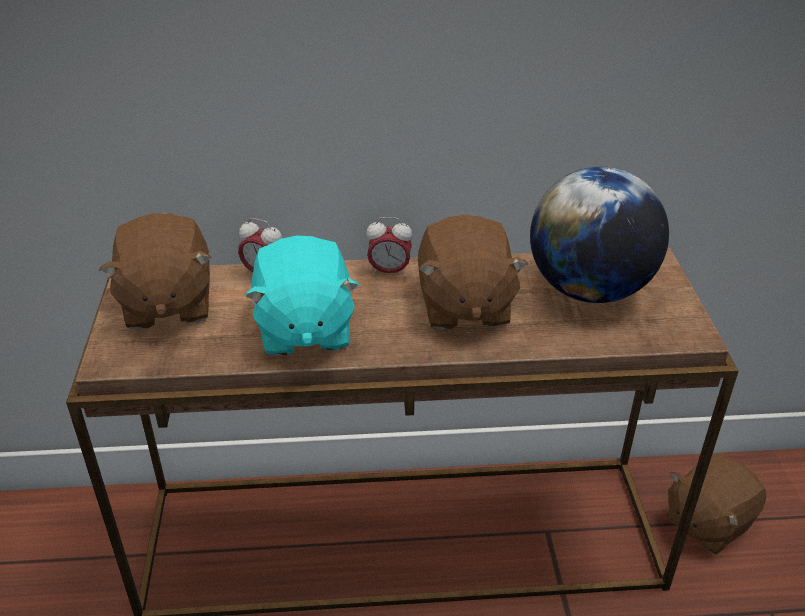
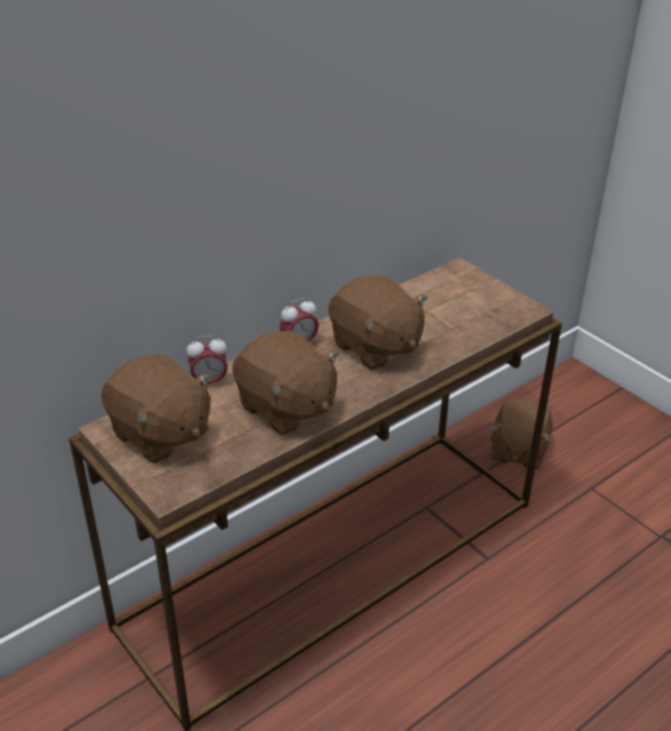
camera: 35 degrees left, 0 degrees up
turquoise plush toy [245,235,359,357] -> brown plush toy [232,330,339,435]
globe [530,167,669,303] -> none

